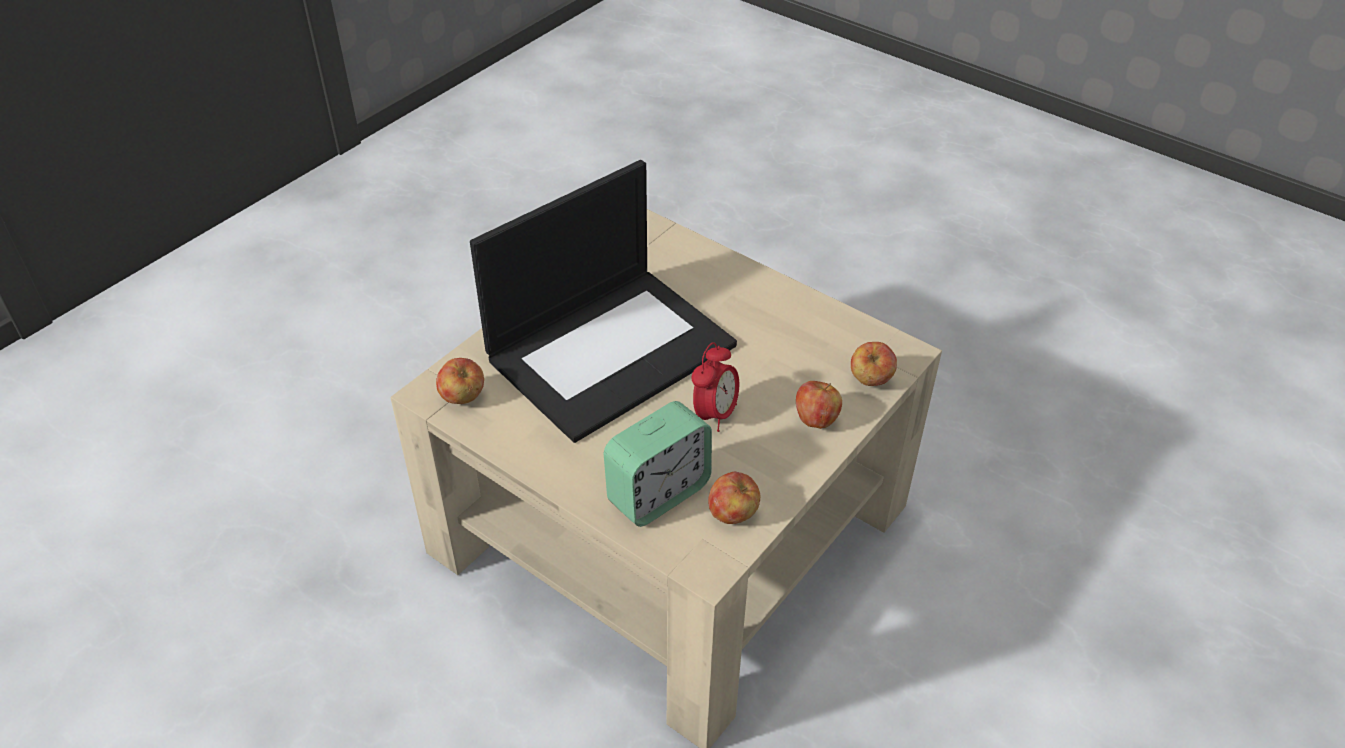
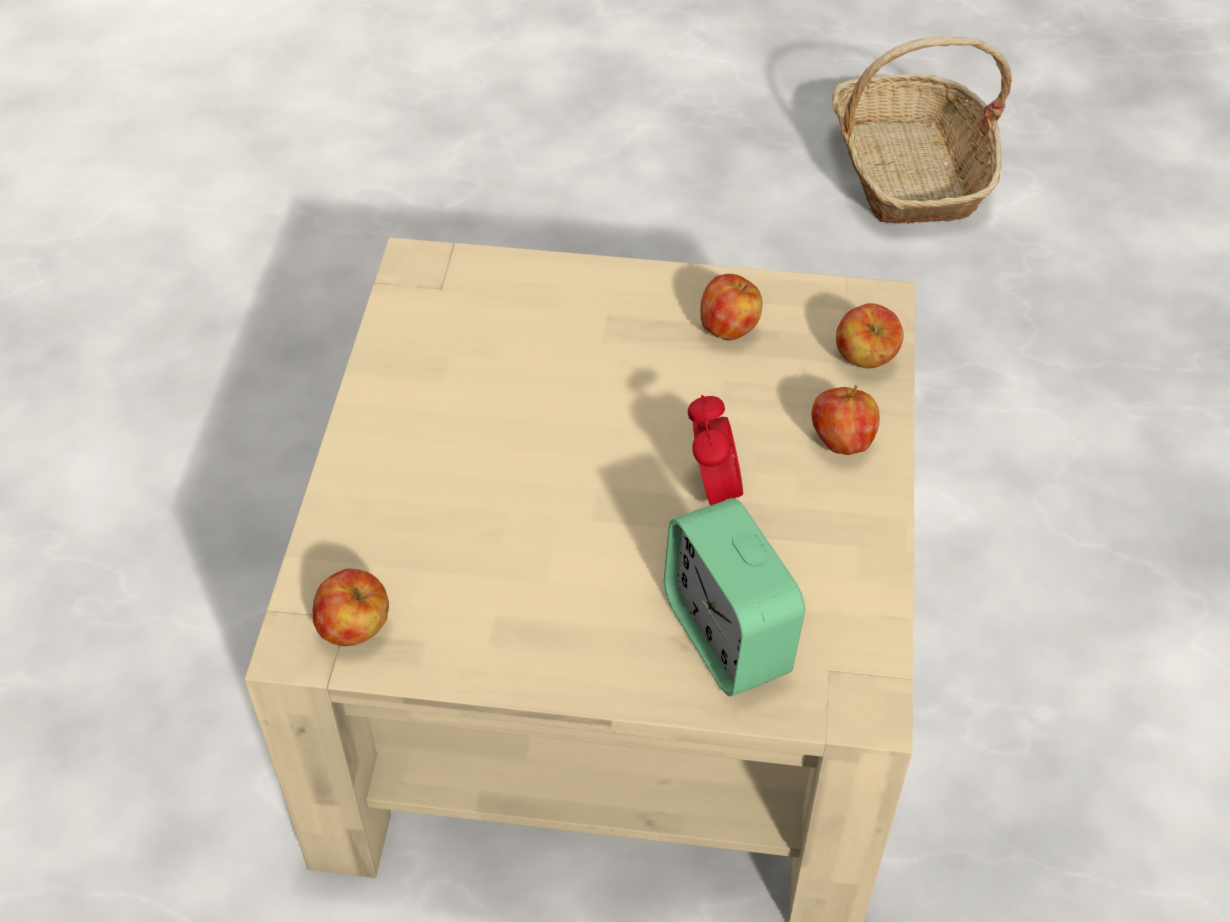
camera: 30 degrees left, 5 degrees up
laptop [470,160,737,443] -> none
alarm clock [604,401,712,527] -> alarm clock turned 135 degrees clockwise [664,498,805,696]
apple [708,472,760,524] -> apple moved to [700,274,762,340]
none -> basket [832,36,1012,224]

